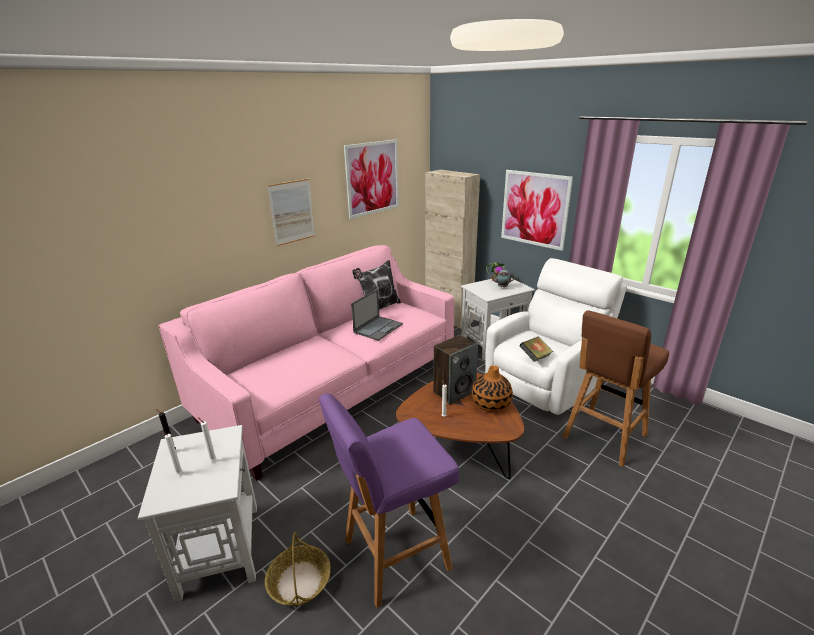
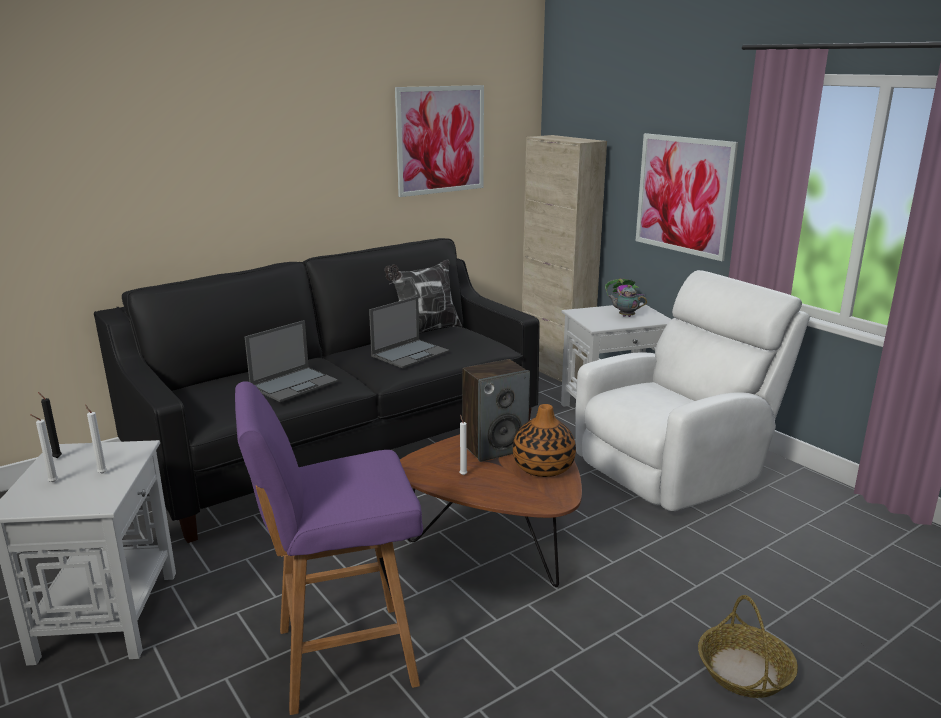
camera: 10 degrees right, 5 degrees down
pink sofa [158,245,454,481] -> black sofa [94,238,540,543]
basket [265,532,331,606] -> basket moved to [698,595,798,698]
picture [267,179,315,246] -> none
book [519,337,553,362] -> none
brown stool [563,310,669,467] -> none
none -> laptop [245,320,338,402]

